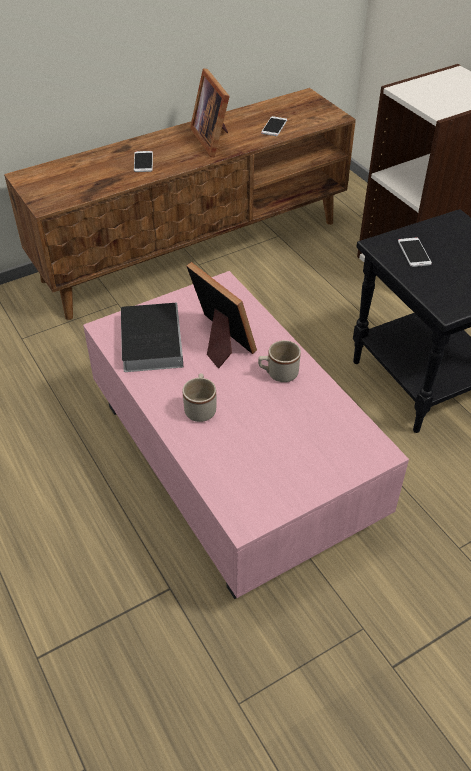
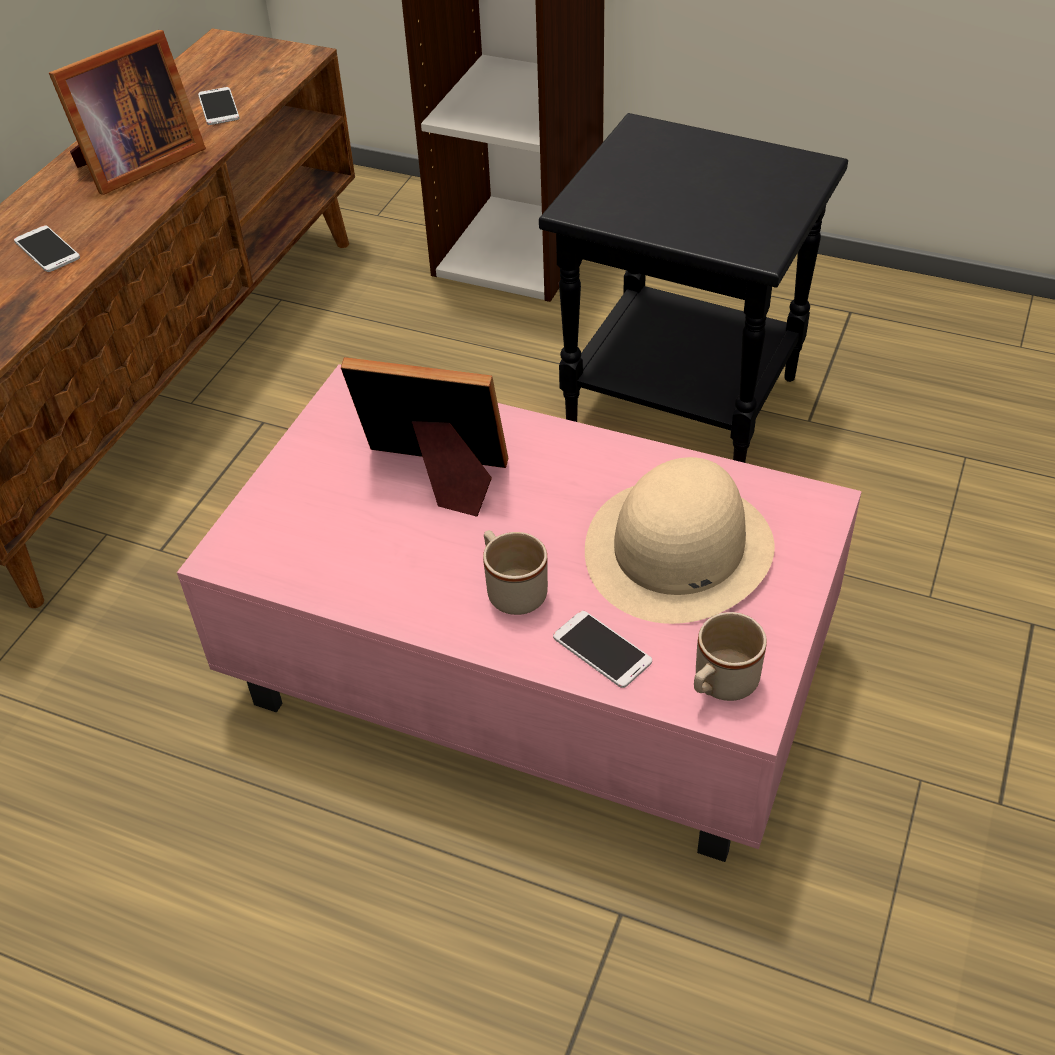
camera: 35 degrees left, 0 degrees up
book [121,303,183,372] -> none
picture frame [190,68,230,157] -> picture frame turned 75 degrees counterclockwise [49,30,206,195]
beige mug [258,340,301,382] -> beige mug moved to [694,612,767,701]
phone [398,237,432,267] -> phone moved to [553,611,652,688]
none -> beige hat [585,457,775,624]

